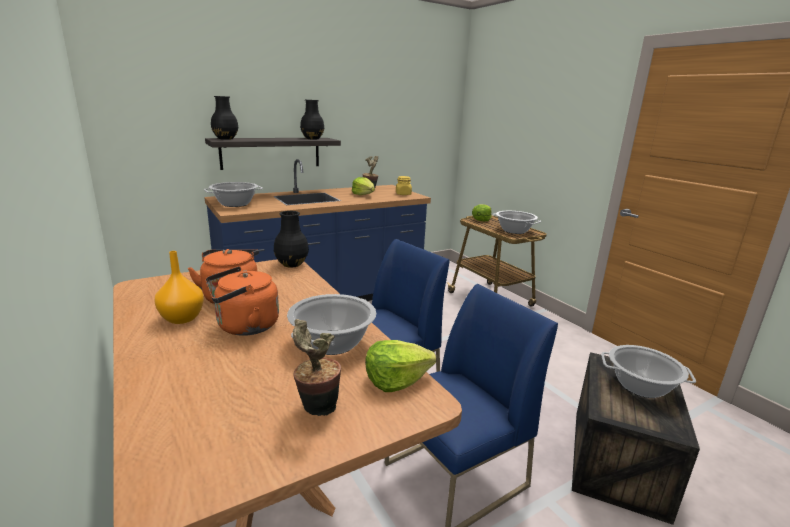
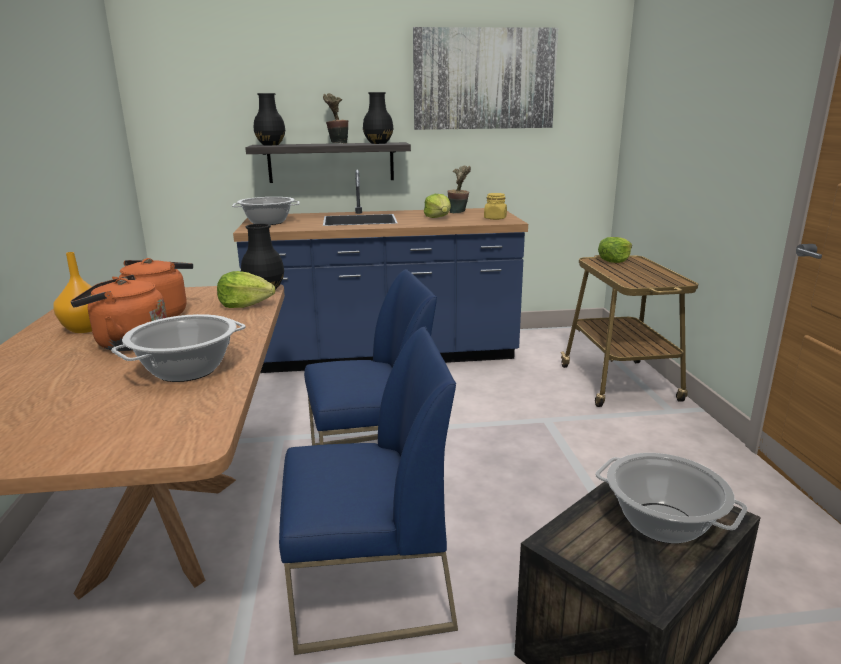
camera: 25 degrees right, 0 degrees up
potted plant [293,319,341,416] -> potted plant moved to [323,93,349,144]
lettuce [365,340,436,392] -> lettuce moved to [217,271,276,308]
cooking pot [493,211,541,234] -> none
none -> picture [413,27,559,130]

